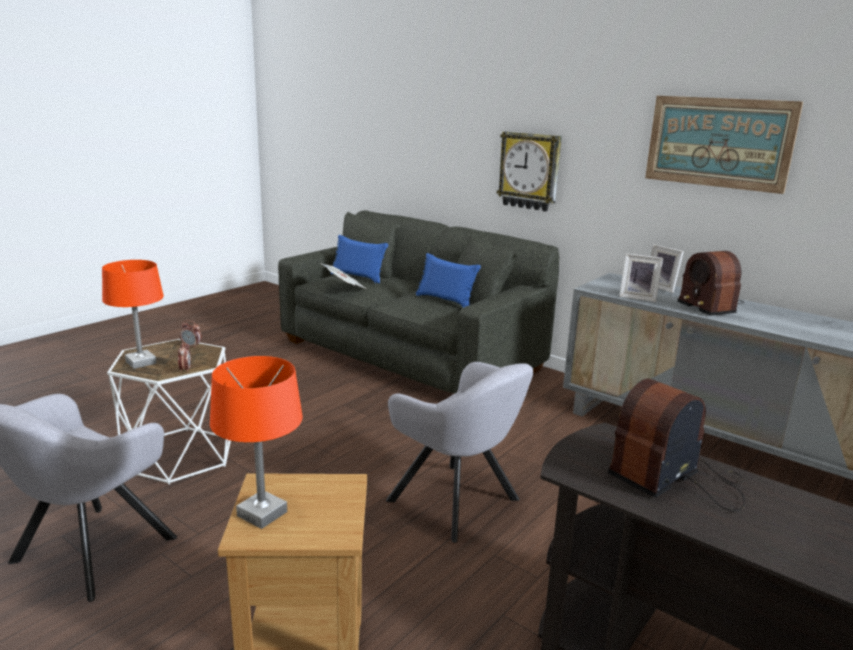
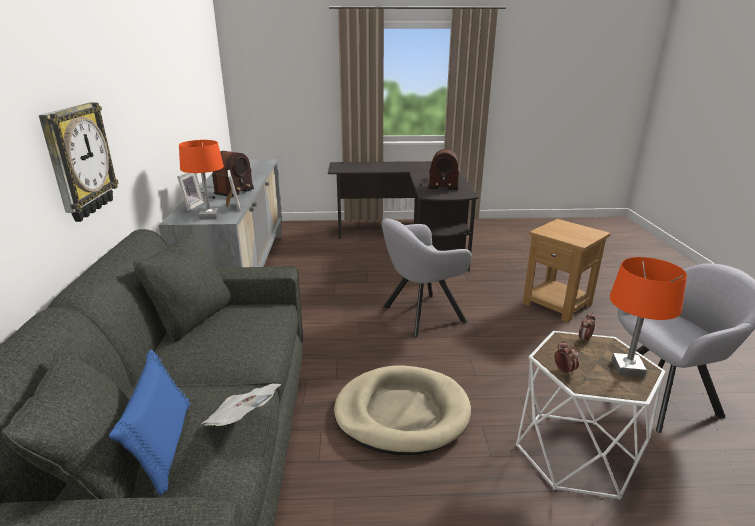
camera: 130 degrees left, 5 degrees up
orange table lamp [210,356,303,529] -> orange table lamp moved to [179,140,224,219]
grey armchair [386,362,534,543] -> grey armchair turned 120 degrees counterclockwise [381,219,472,337]
blue pillow [416,253,481,308] -> none
picture [645,96,803,194] -> none
none -> beige dog bed [334,365,471,455]

